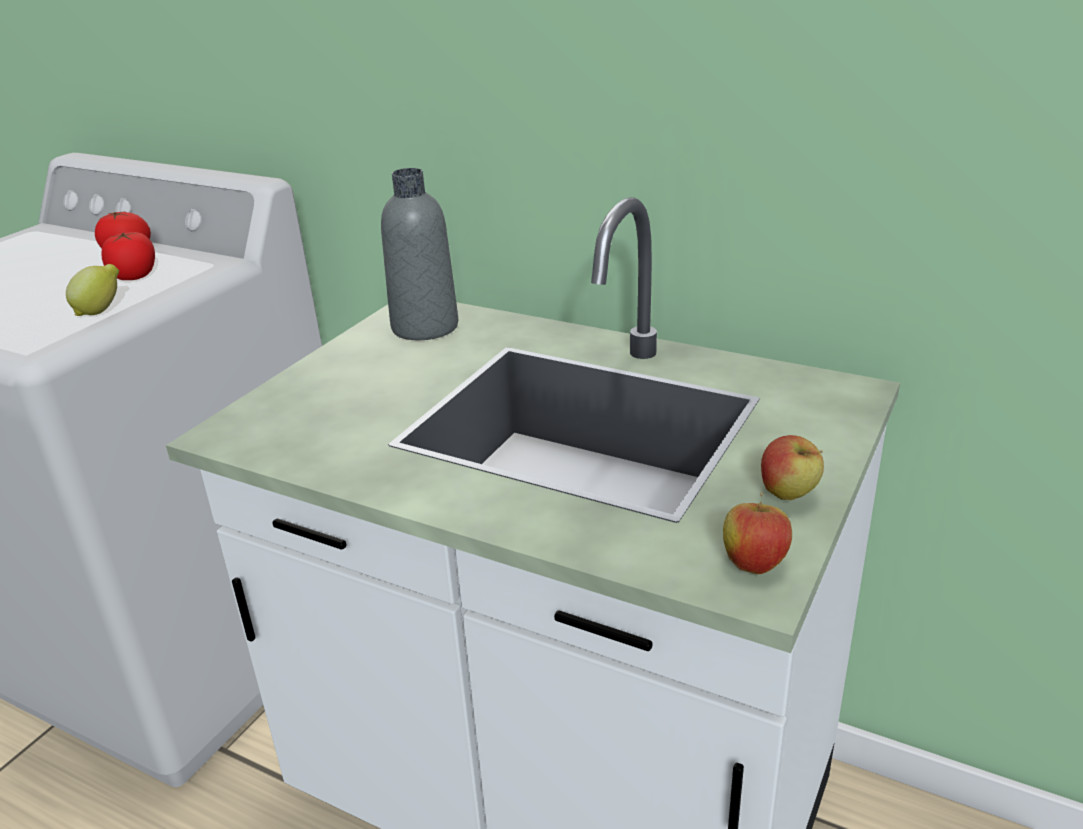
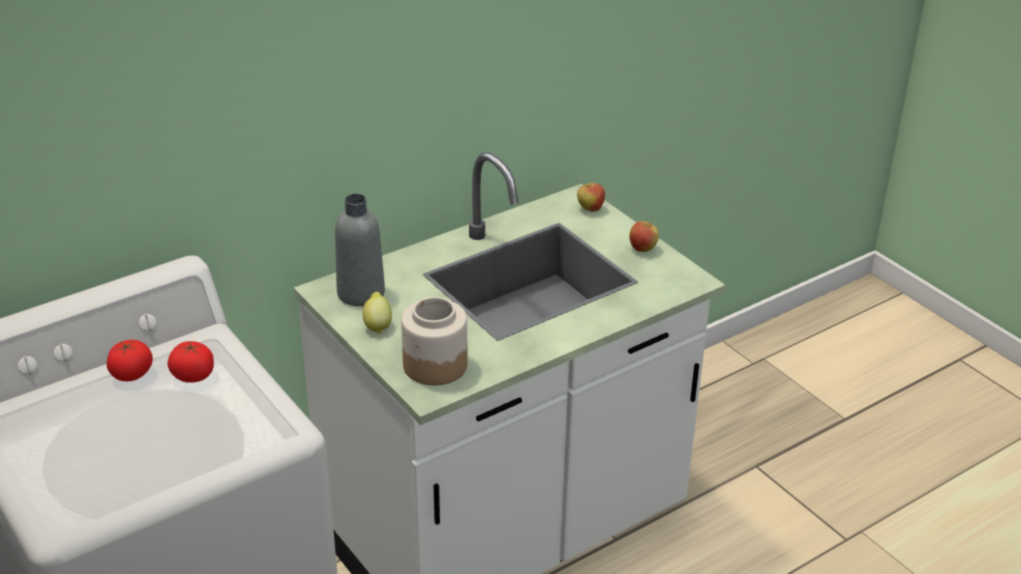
camera: 65 degrees left, 5 degrees up
lemon [66,264,119,316] -> lemon moved to [363,292,392,334]
apple [723,492,792,574] -> apple moved to [577,181,605,212]
none -> jar [401,297,467,385]

